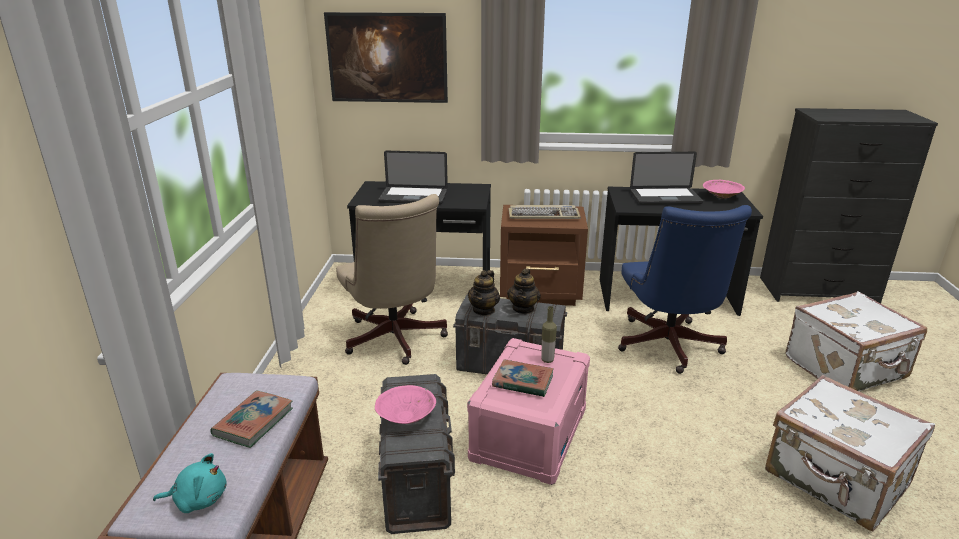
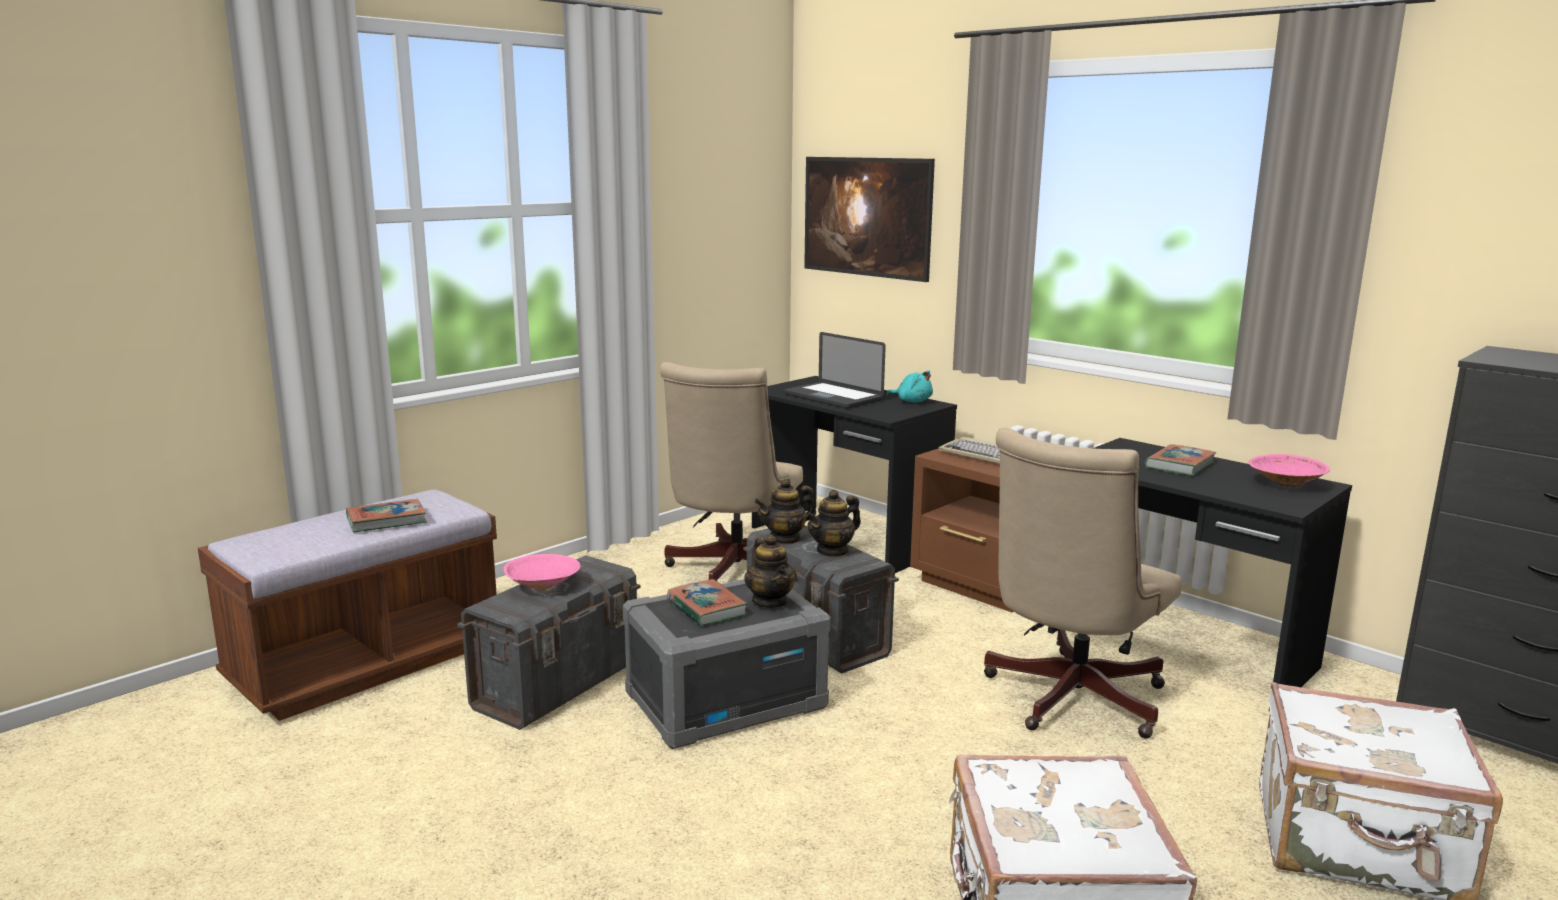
camera: 40 degrees right, 10 degrees down
turquoise plush toy [153,453,227,513] -> turquoise plush toy moved to [886,371,933,402]
pink storage box [467,338,590,485] -> grey storage box [622,579,831,749]
bottle [541,306,557,363] -> teapot [744,534,797,609]
blue office chair [618,205,752,374] -> beige office chair [984,428,1182,739]
laptop [630,152,704,205] -> book [1145,444,1216,476]

